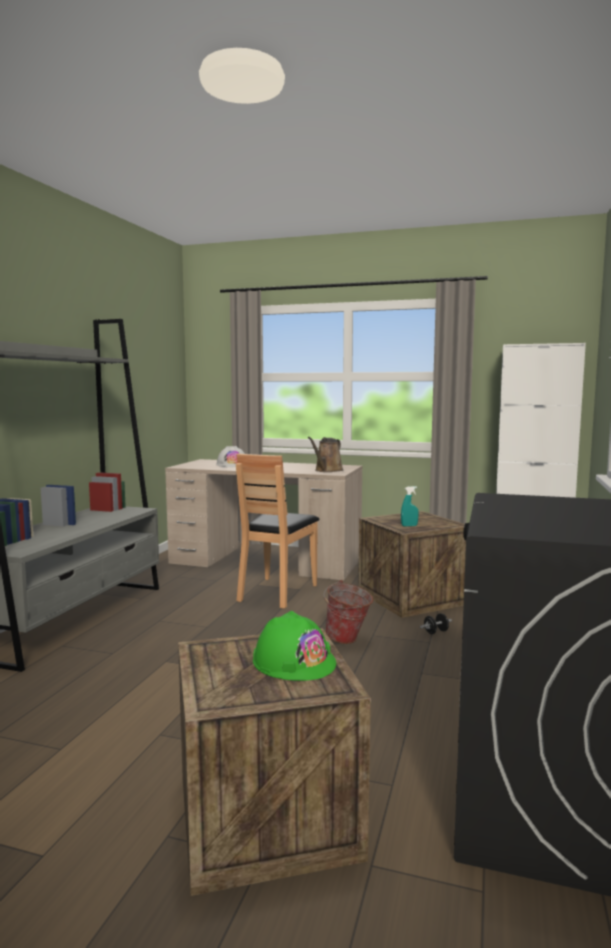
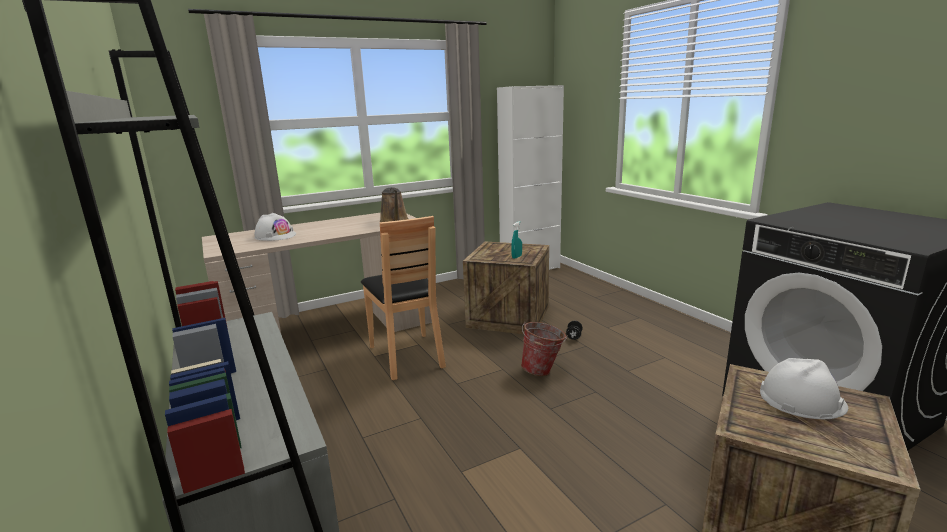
camera: 45 degrees left, 10 degrees up
green hard hat [253,611,336,681] -> white hard hat [760,358,848,419]

